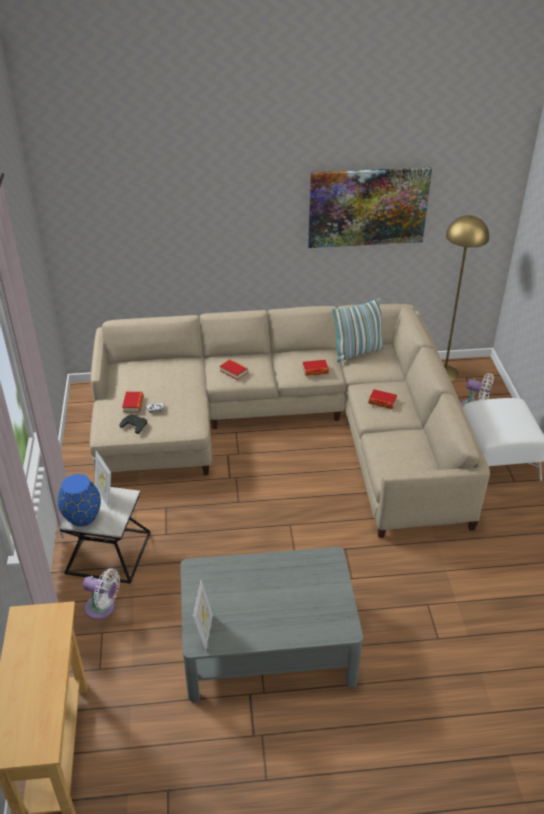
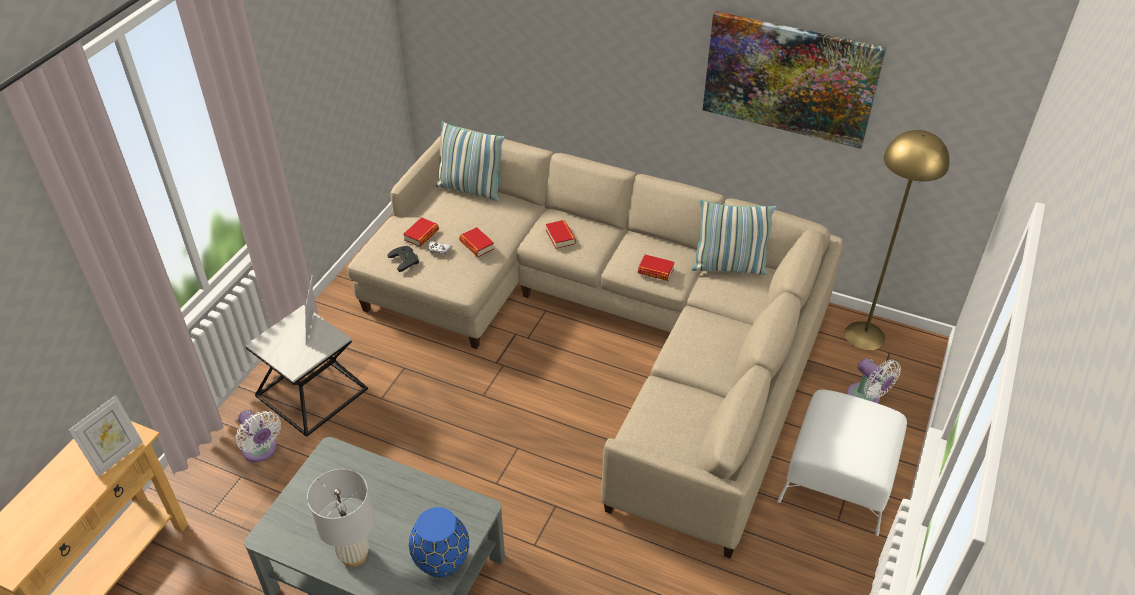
camera: 30 degrees right, 5 degrees up
blue vase [58,474,101,527] -> blue vase moved to [409,507,469,577]
picture frame [193,580,213,651] -> picture frame moved to [69,395,143,477]
book [368,389,397,409] -> book moved to [459,227,494,257]
none -> white table lamp [307,469,374,567]
none -> pillow [436,121,505,201]

